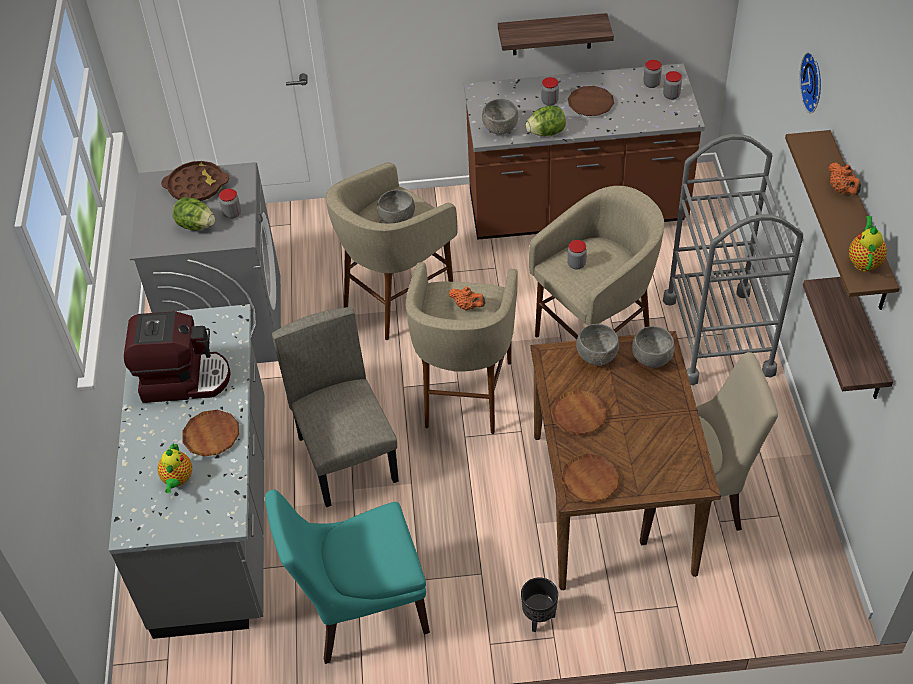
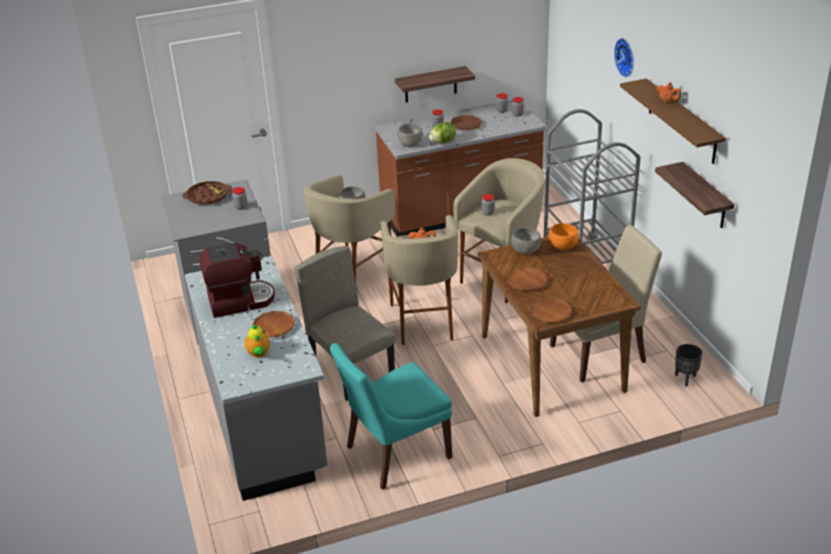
camera: 15 degrees left, 15 degrees down
lettuce [173,197,215,231] -> none
black planter [521,577,558,632] -> black planter moved to [675,344,703,386]
grey bowl [632,326,675,368] -> orange bowl [549,223,578,250]
teapot [849,216,887,272] -> none

